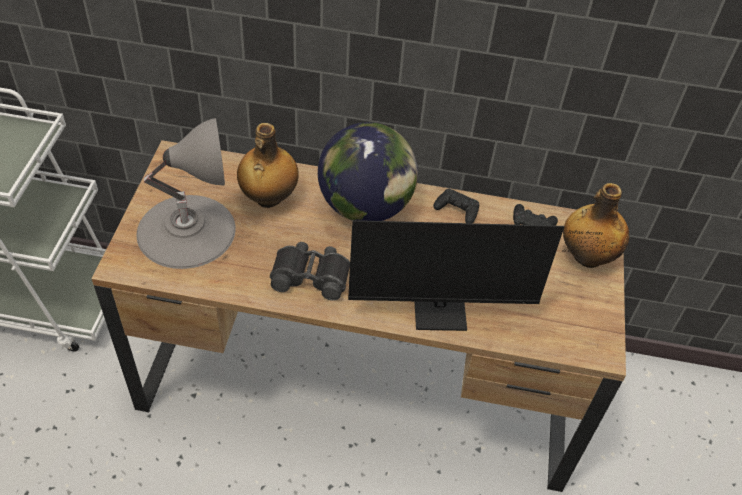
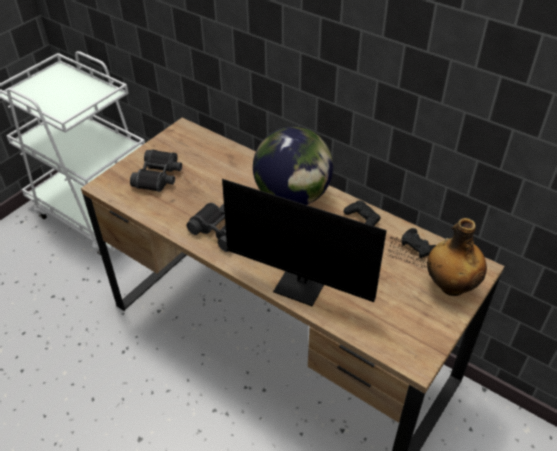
camera: 30 degrees right, 5 degrees down
grey table lamp [136,118,236,269] -> black binoculars [130,149,182,192]
bottle [237,123,299,208] -> none

